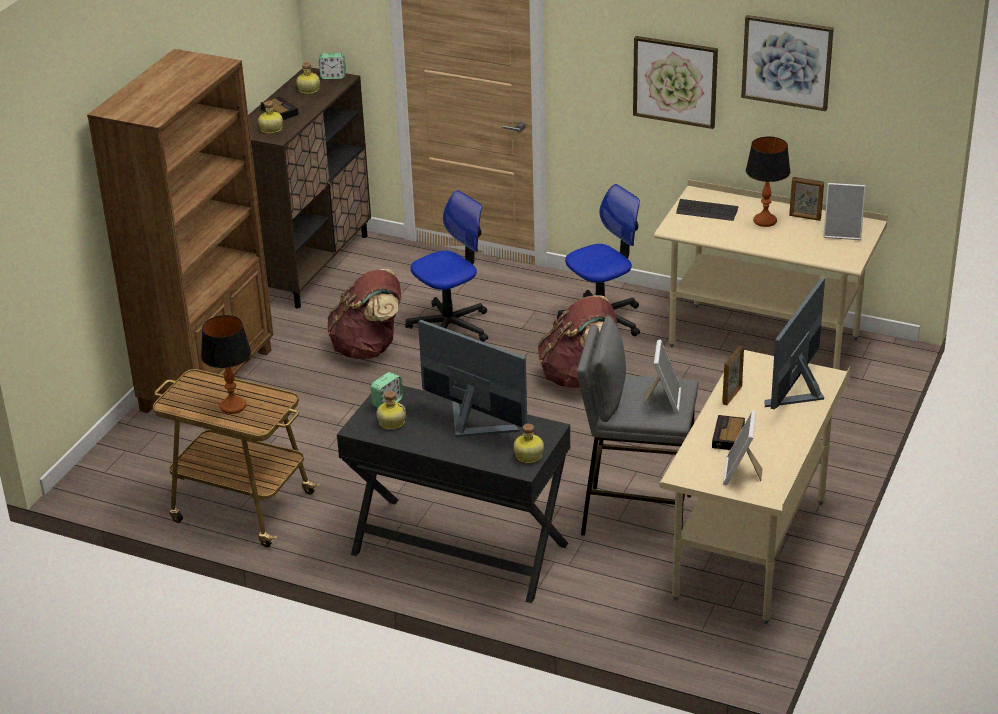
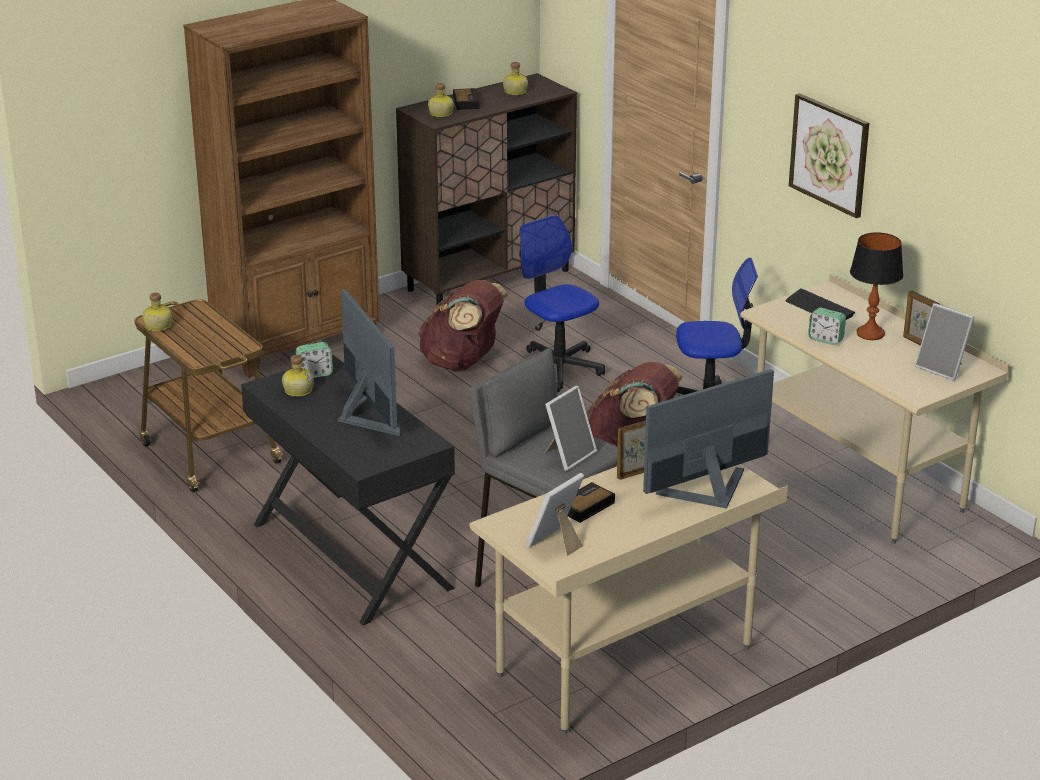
camera: 30 degrees right, 5 degrees down
table lamp [201,315,251,414] -> none
alarm clock [319,53,346,79] -> alarm clock moved to [808,308,846,345]
office chair [405,190,488,342] -> office chair turned 120 degrees counterclockwise [519,215,605,392]
bottle [514,424,544,463] -> bottle moved to [142,293,172,331]
picture [741,15,834,111] -> none

